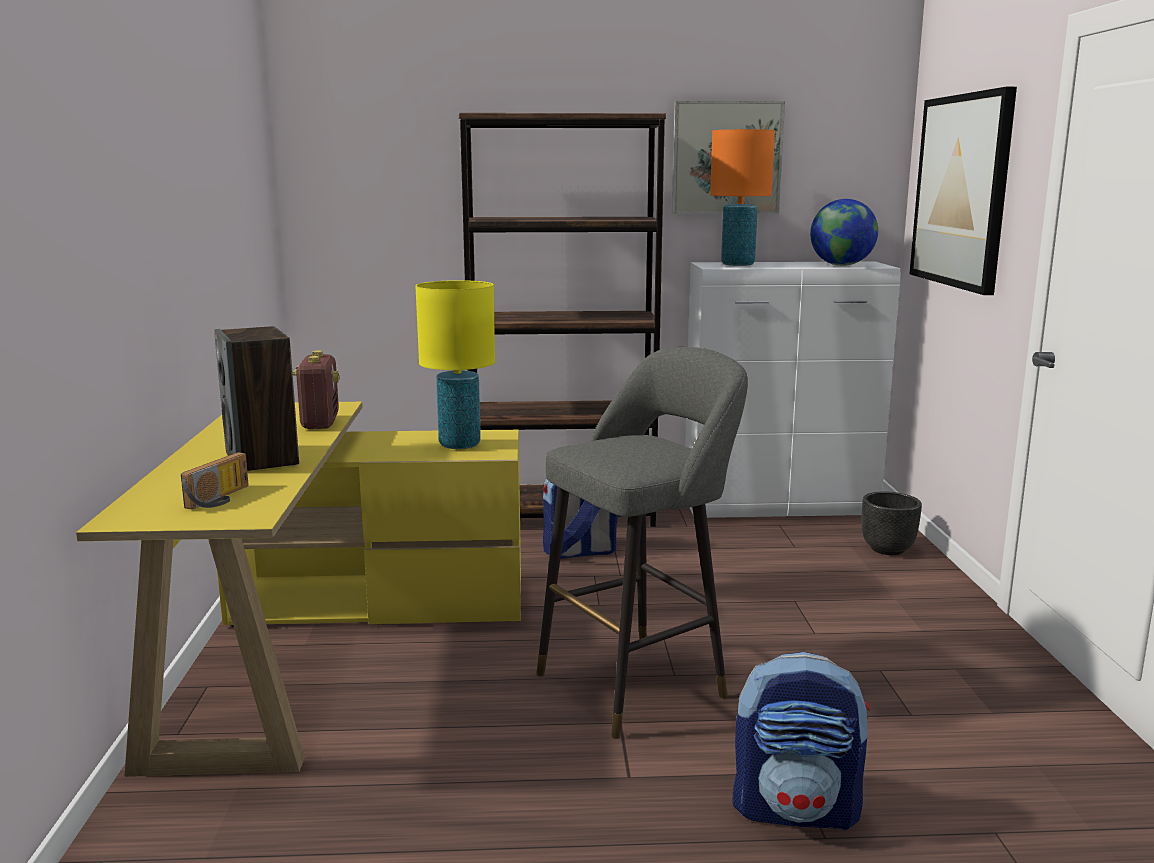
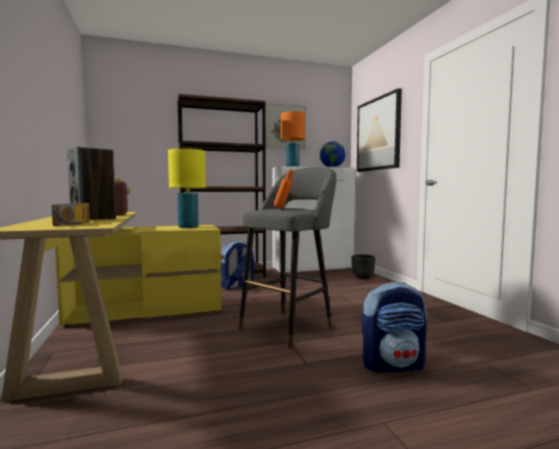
camera: 15 degrees left, 10 degrees down
none -> orange bottle [274,169,293,209]

